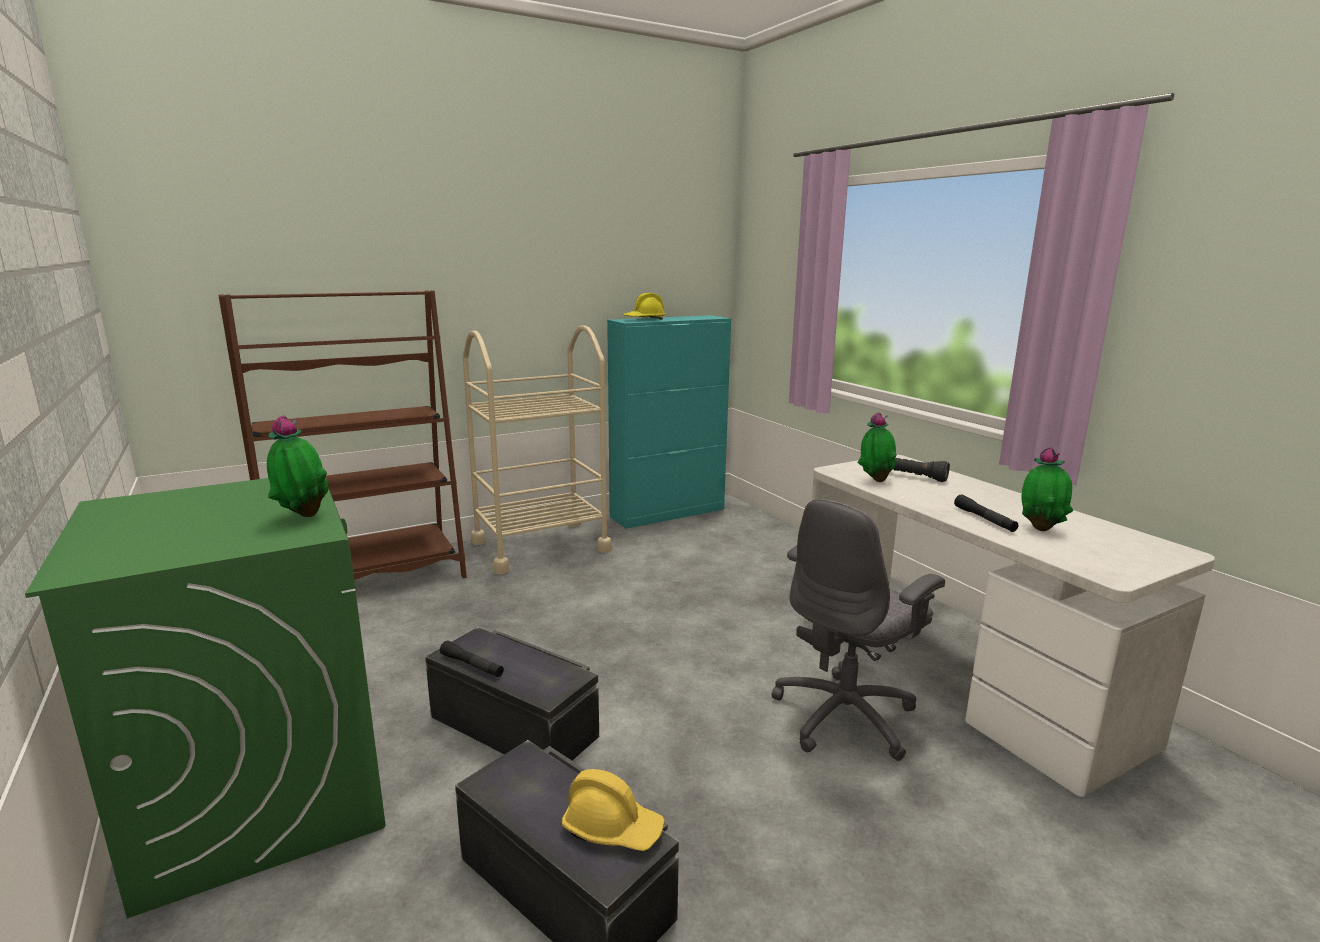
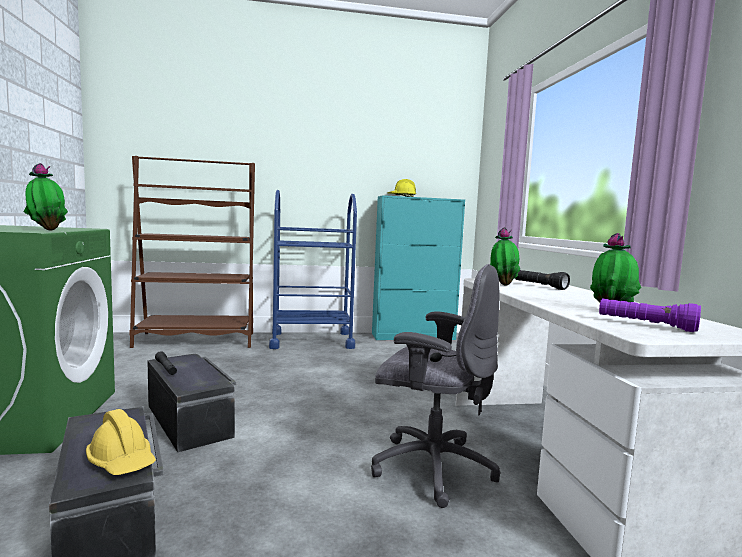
camera: 20 degrees right, 10 degrees down
beige cart [463,325,612,574] -> blue cart [269,190,357,349]
grey office chair [771,499,945,761] -> grey office chair turned 135 degrees counterclockwise [371,264,500,508]
black flashlight [954,494,1018,532] -> none
none -> purple flashlight [599,299,701,332]

